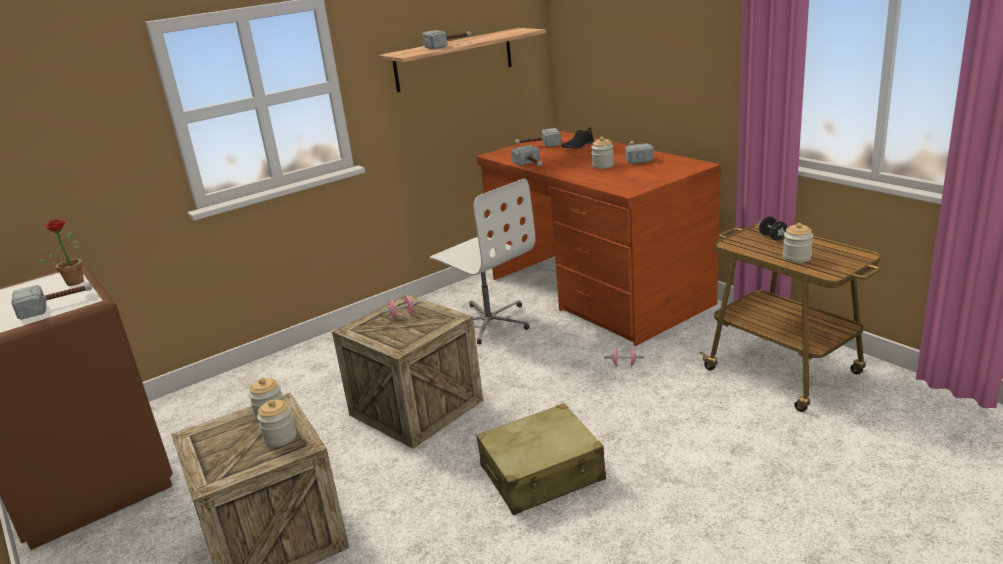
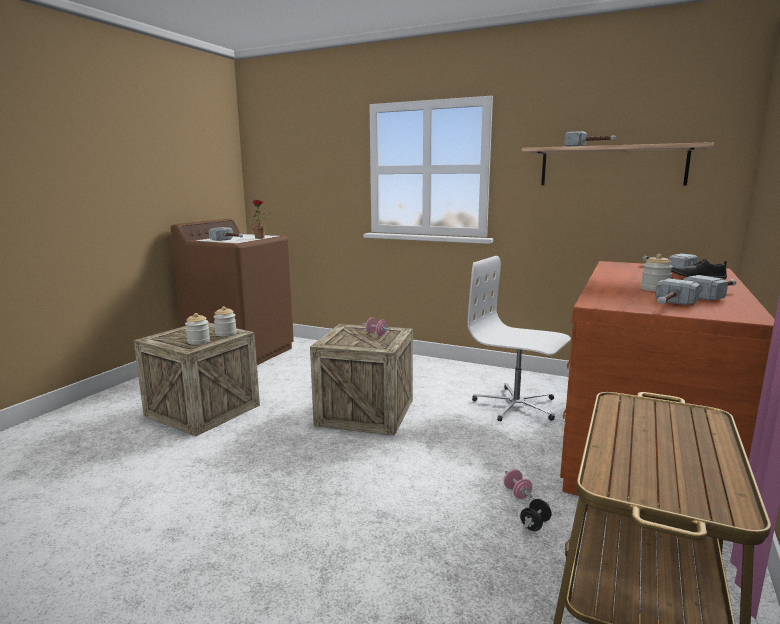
camera: 60 degrees right, 10 degrees down
white office chair [430,178,535,344] -> white office chair turned 105 degrees clockwise [468,256,571,422]
beige suitcase [476,403,606,515] -> none
hammer [511,145,542,166] -> hammer moved to [655,278,700,305]
black dumbbell [758,216,787,240] -> black dumbbell moved to [520,499,552,531]
jar [783,223,813,263] -> none

